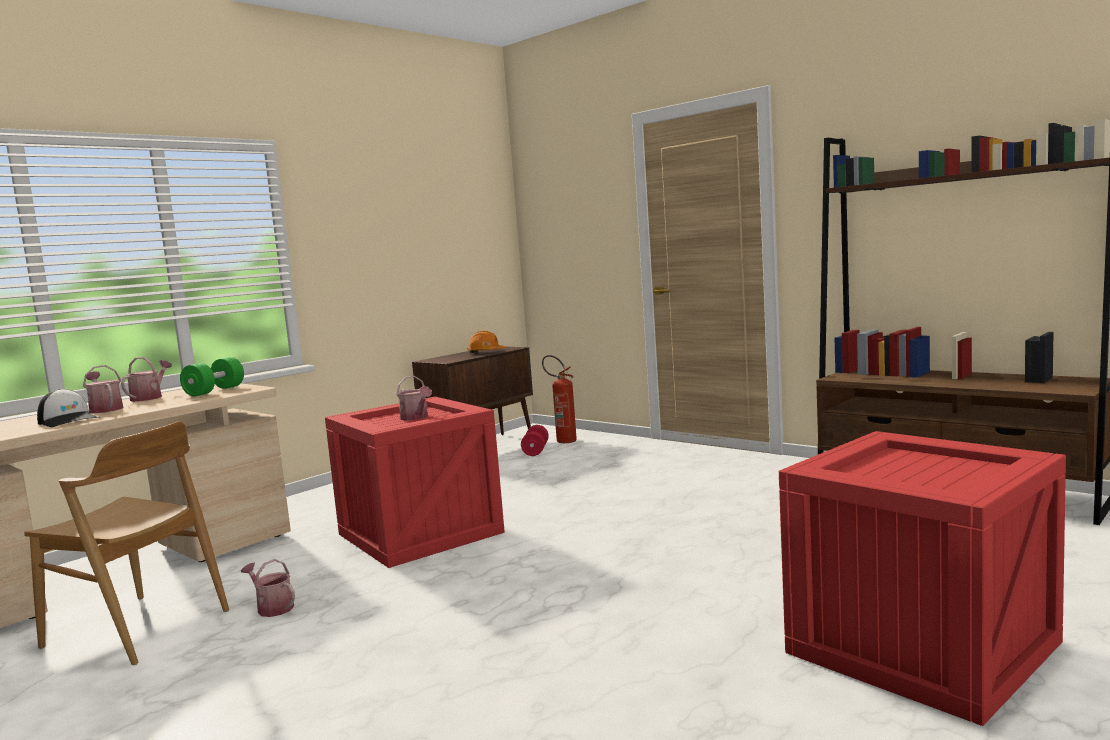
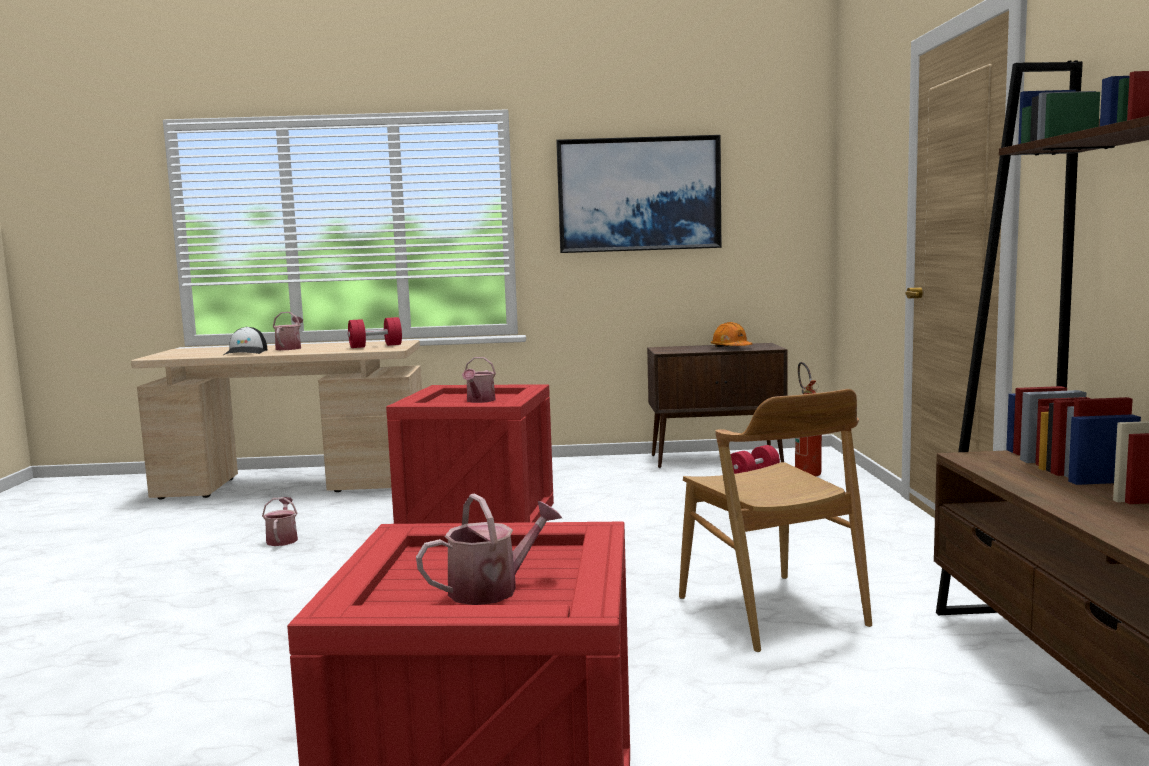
camera: 45 degrees right, 0 degrees up
brown chair [25,421,229,665] -> brown chair moved to [679,389,872,652]
watering can [121,357,172,402] -> watering can moved to [416,494,562,605]
green dumbbell [180,357,244,397] -> red dumbbell [348,317,402,348]
none -> picture [556,135,721,253]

